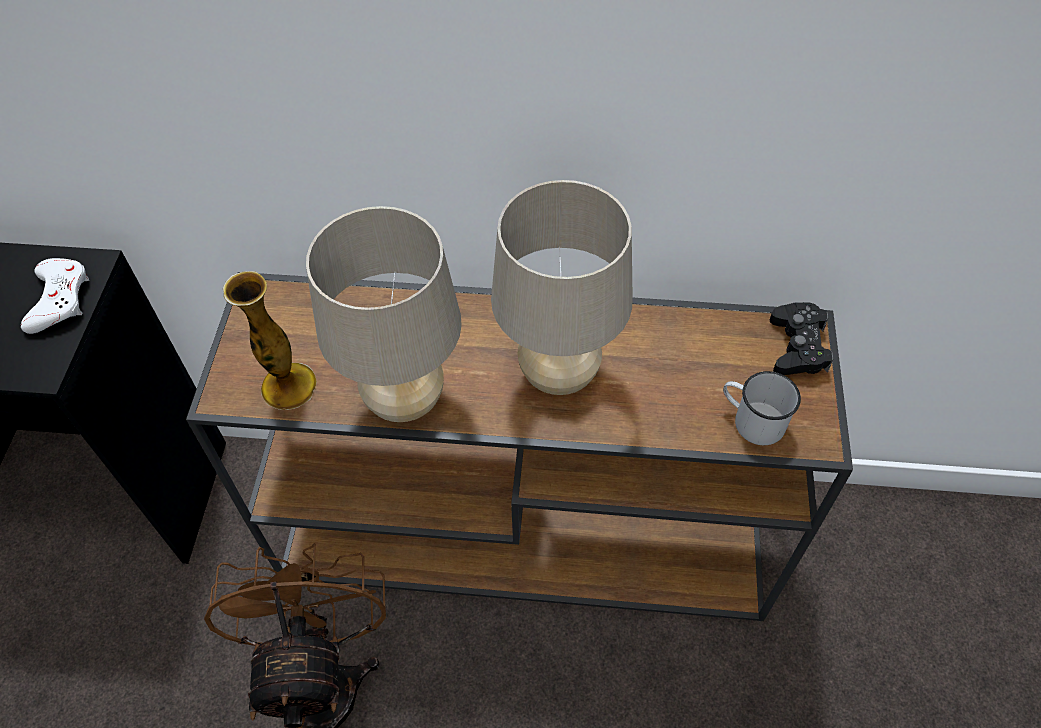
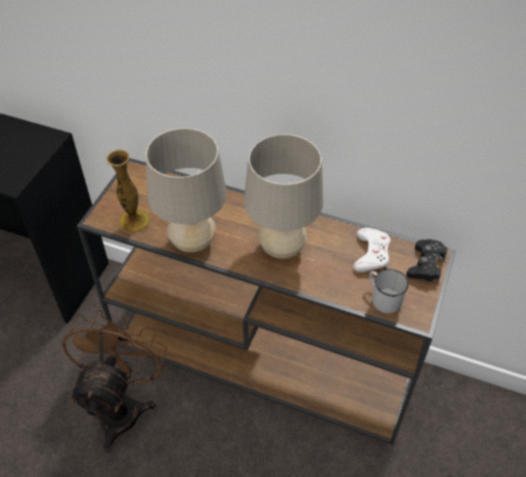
camera: 15 degrees right, 5 degrees down
white game controller [21,258,89,334] -> white game controller moved to [353,228,391,272]

